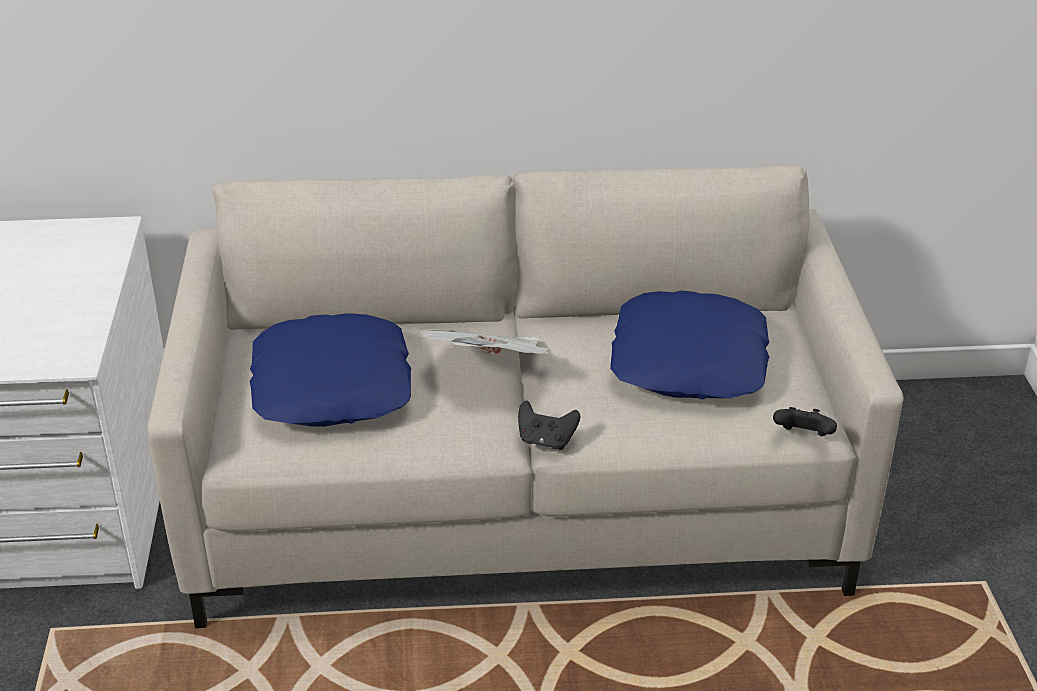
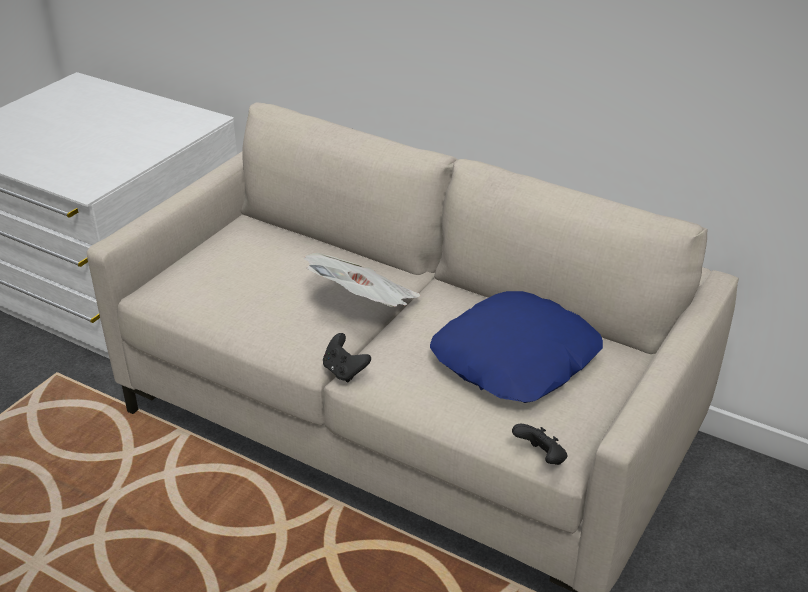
camera: 35 degrees right, 0 degrees up
blue pillow [250,313,411,427] -> none

